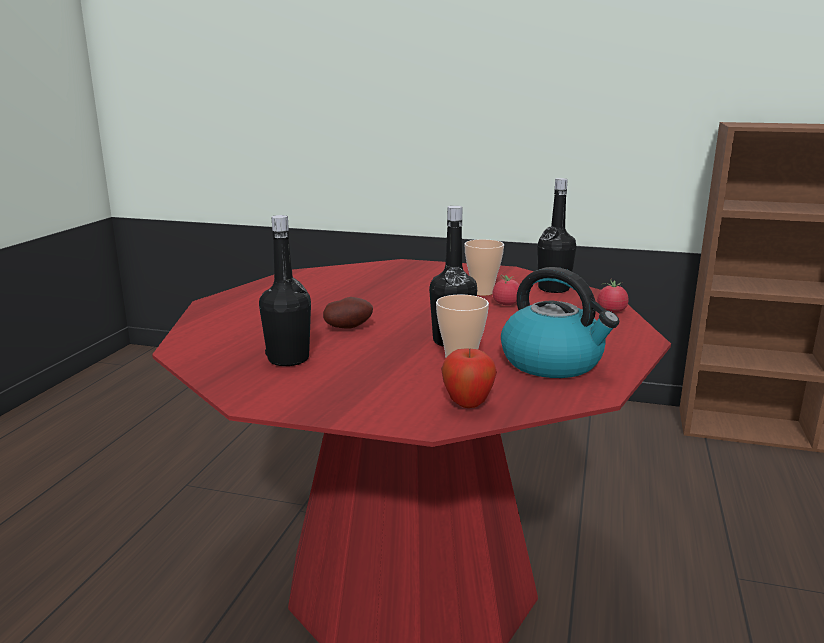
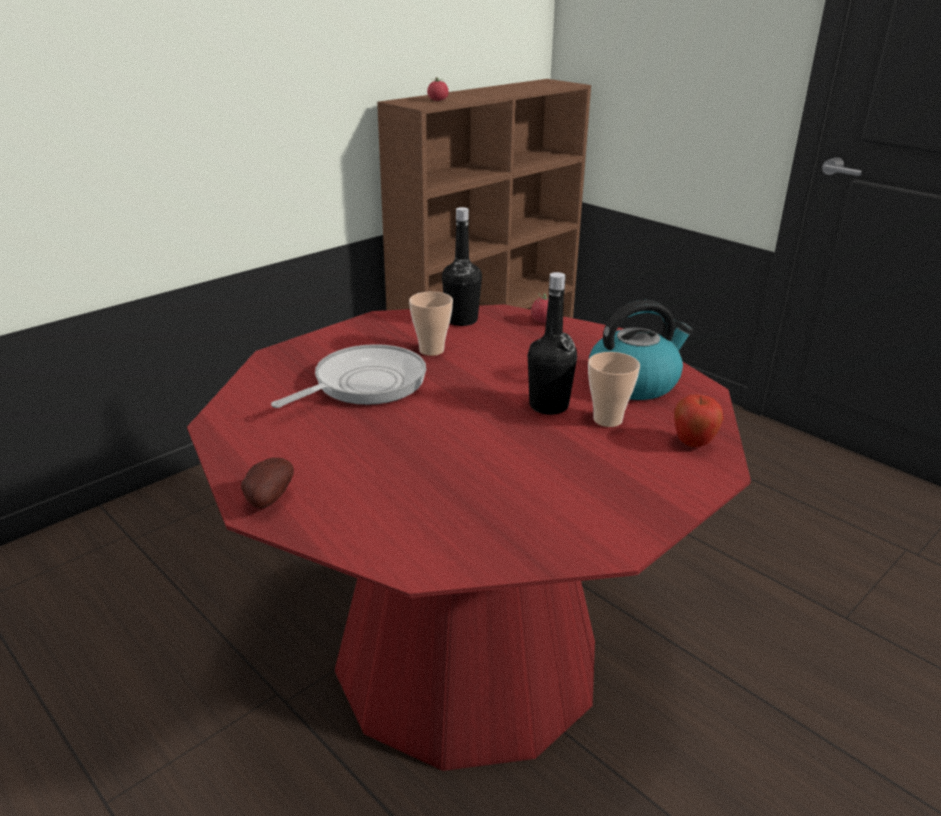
camera: 60 degrees left, 10 degrees up
black bottle [259,215,311,366] -> none
potato [323,297,373,329] -> potato moved to [241,458,294,509]
tomato [492,275,520,305] -> tomato moved to [427,77,449,101]
none -> frying pan [271,344,426,408]

